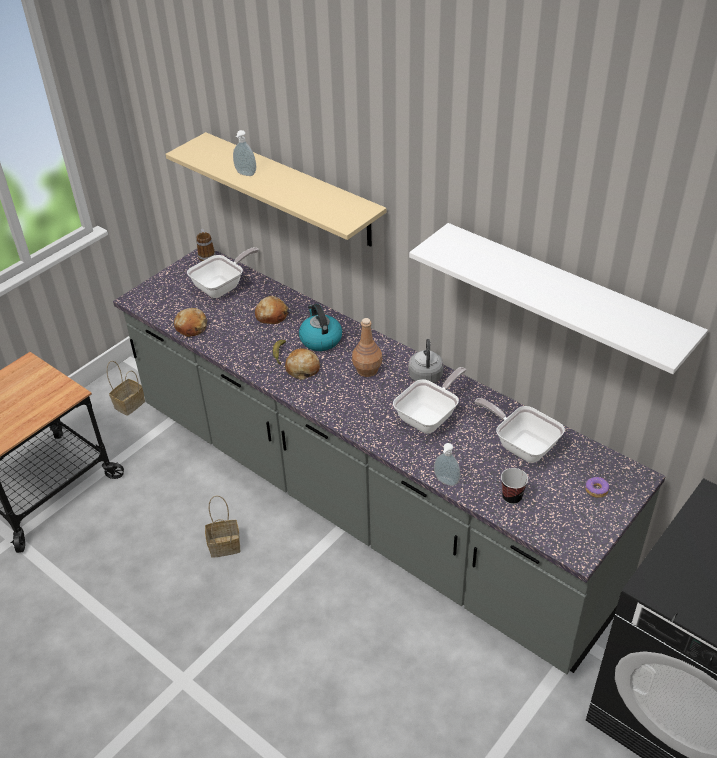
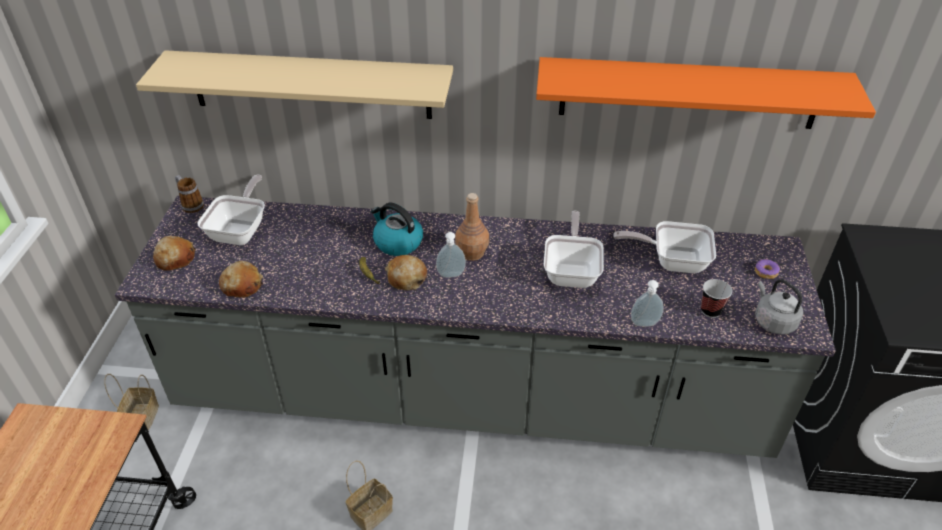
camera: 35 degrees left, 0 degrees up
soap dispenser [233,130,256,176] -> soap dispenser moved to [436,232,466,278]
bread [255,296,289,324] -> bread moved to [153,236,196,271]
grey kettle [408,339,444,383] -> grey kettle moved to [755,279,803,335]
white shelf [409,223,708,374] -> orange shelf [536,57,876,129]

